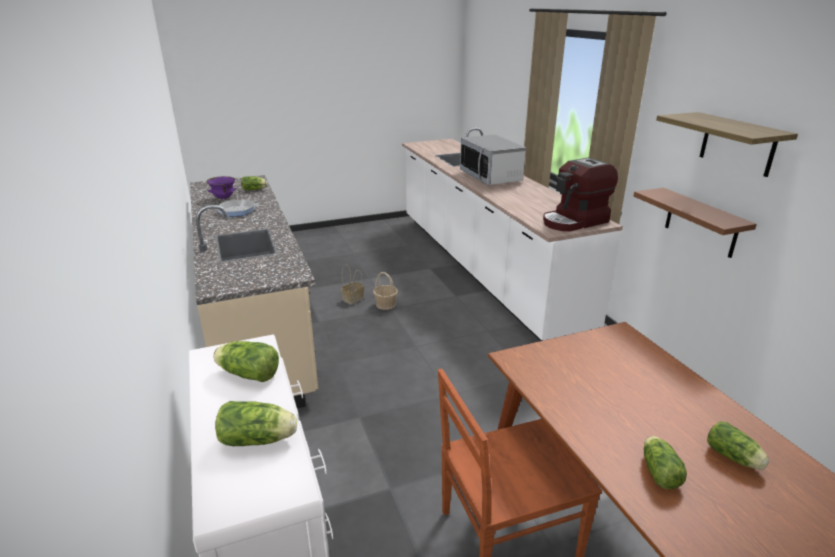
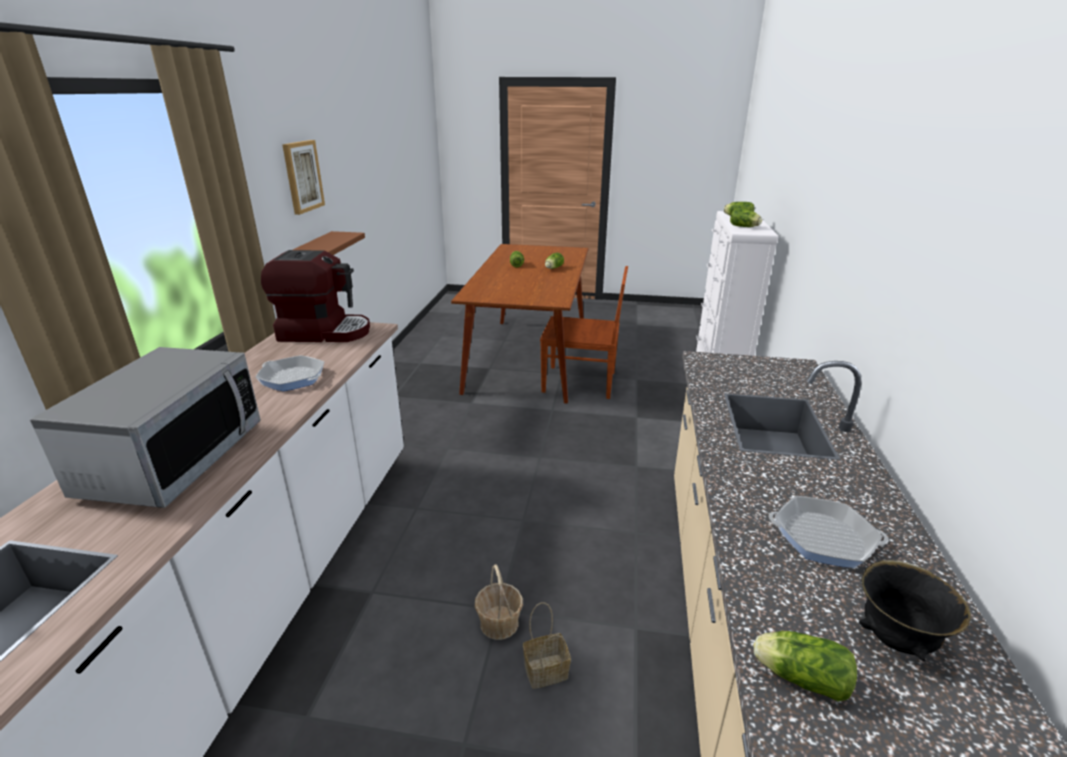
camera: 150 degrees left, 0 degrees up
purple bowl [206,176,236,199] -> black bowl [859,560,971,661]
shelf [656,112,798,177] -> picture [282,140,325,215]
none -> frying pan [256,355,324,391]

